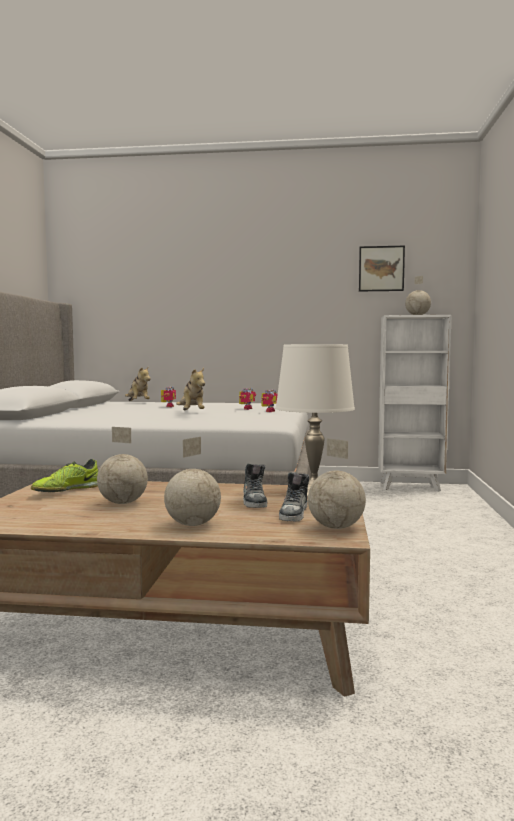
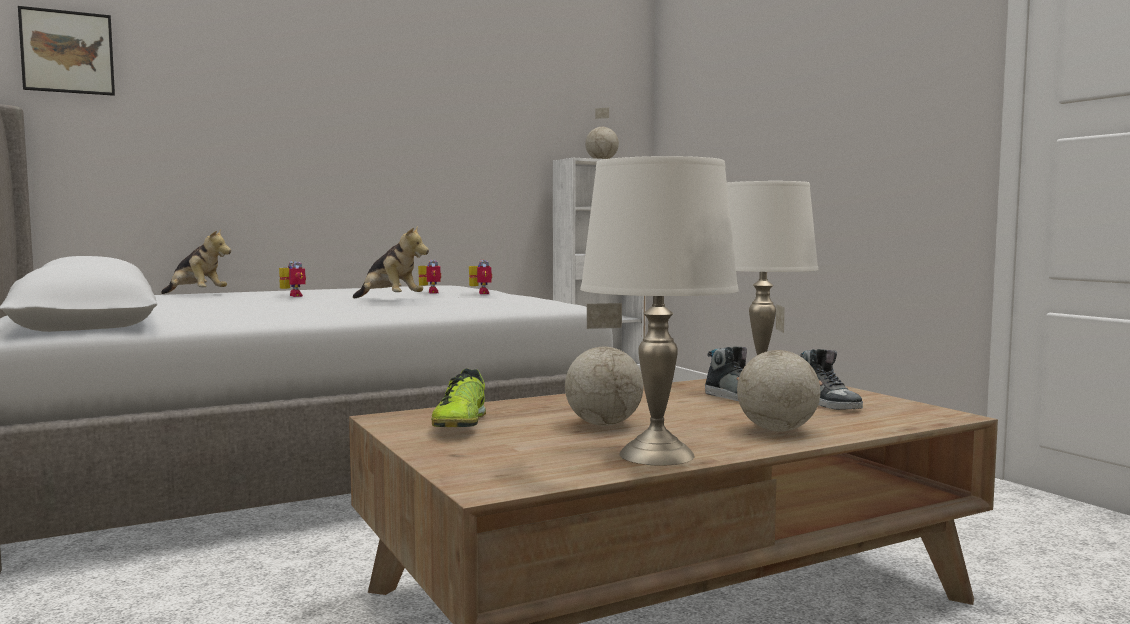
camera: 35 degrees left, 0 degrees up
globe [308,438,366,529] -> none
picture [359,246,405,291] -> picture moved to [18,6,115,96]
none -> white table lamp [580,156,739,466]

